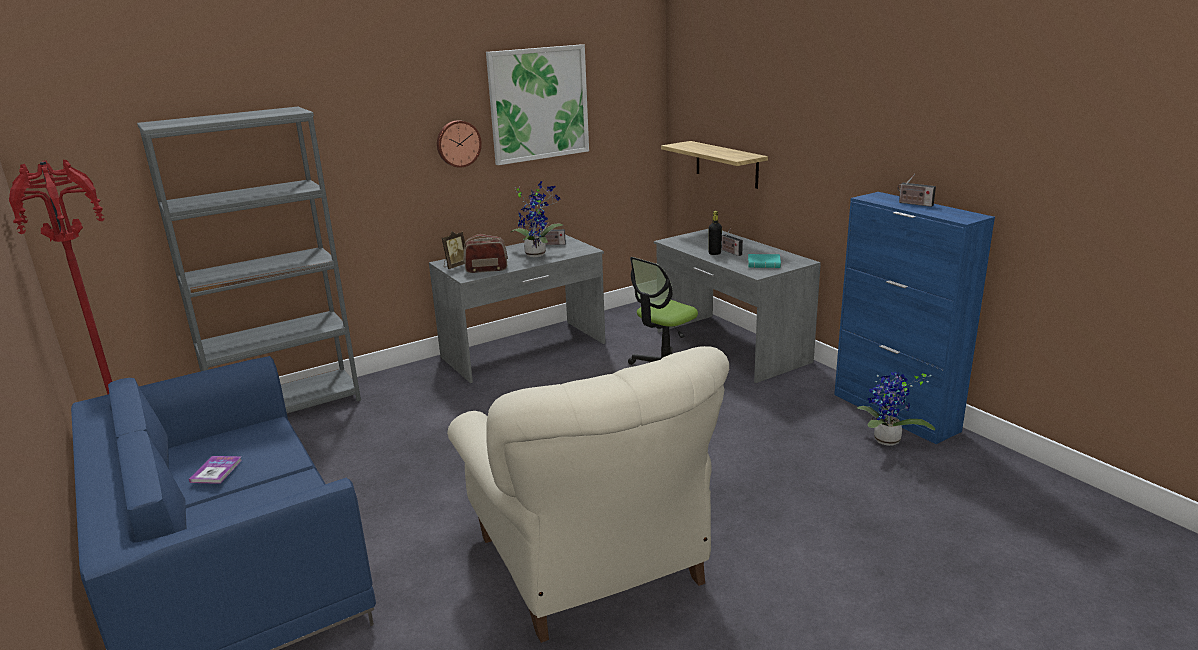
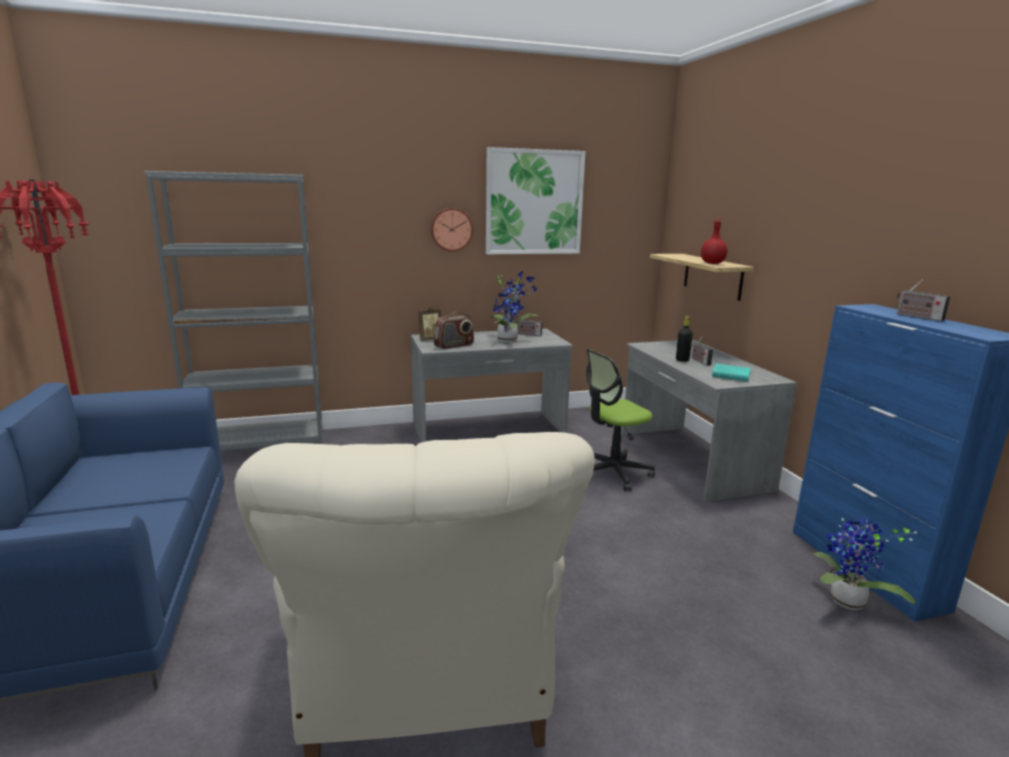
camera: 15 degrees right, 5 degrees down
book [189,456,242,484] -> none
radio [464,234,508,273] -> radio turned 135 degrees clockwise [434,311,474,349]
none -> red bottle [701,218,728,264]

